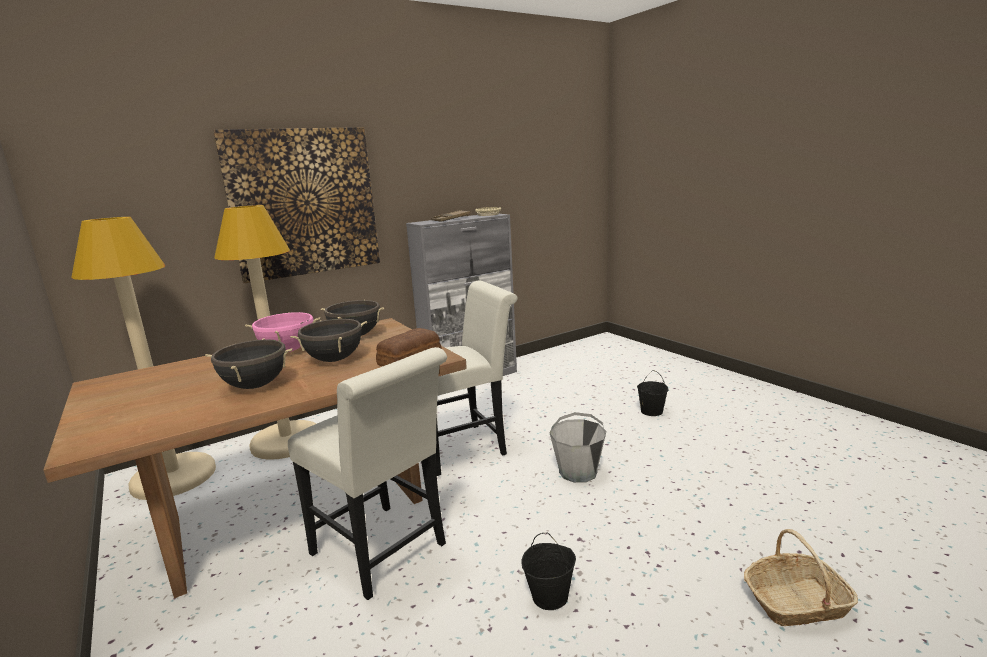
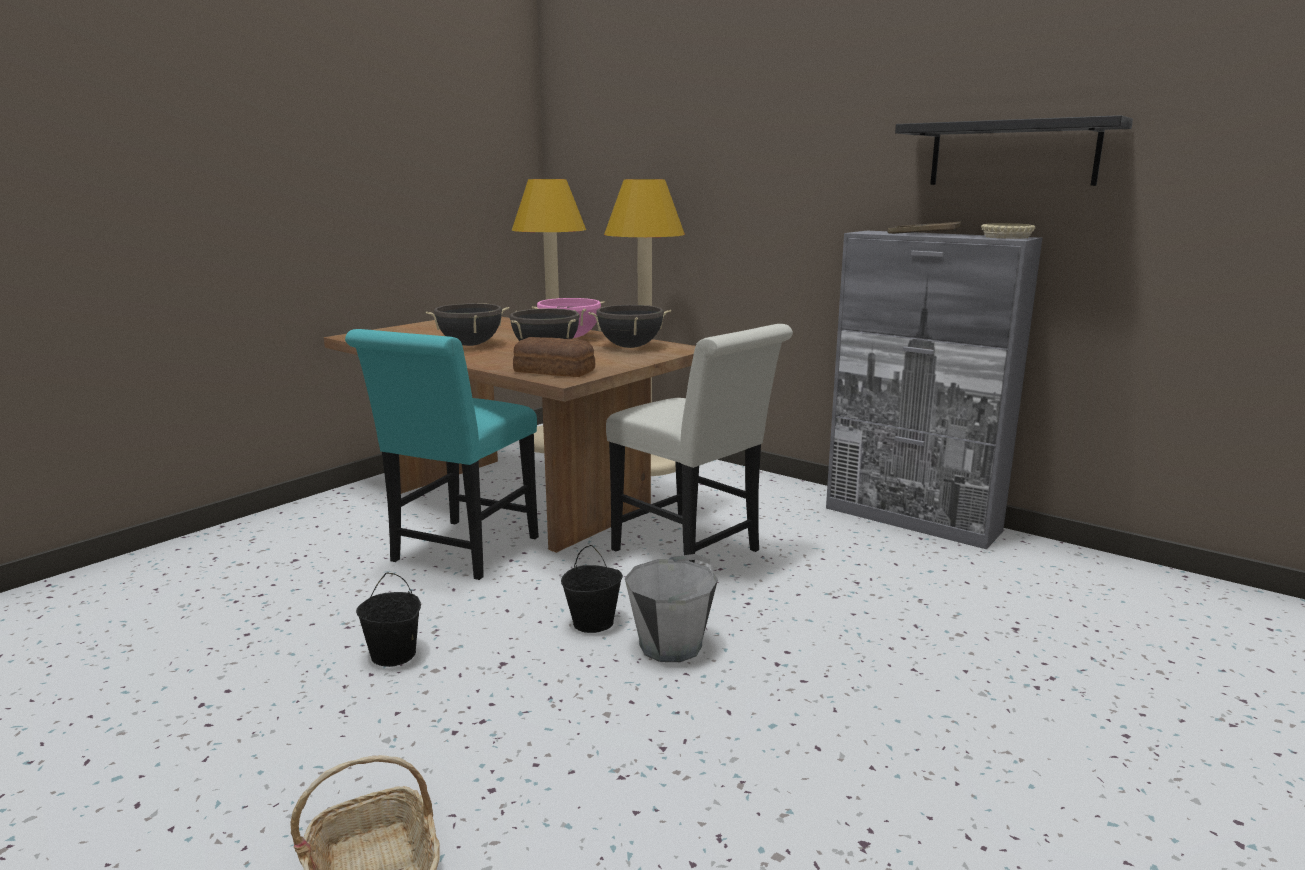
camera: 70 degrees right, 0 degrees up
picture [213,127,380,283] -> none
white chair [288,347,447,600] -> turquoise chair [345,329,539,580]
black bucket [637,370,668,416] -> black bucket moved to [561,545,623,633]
none -> black shelf [895,115,1133,186]

